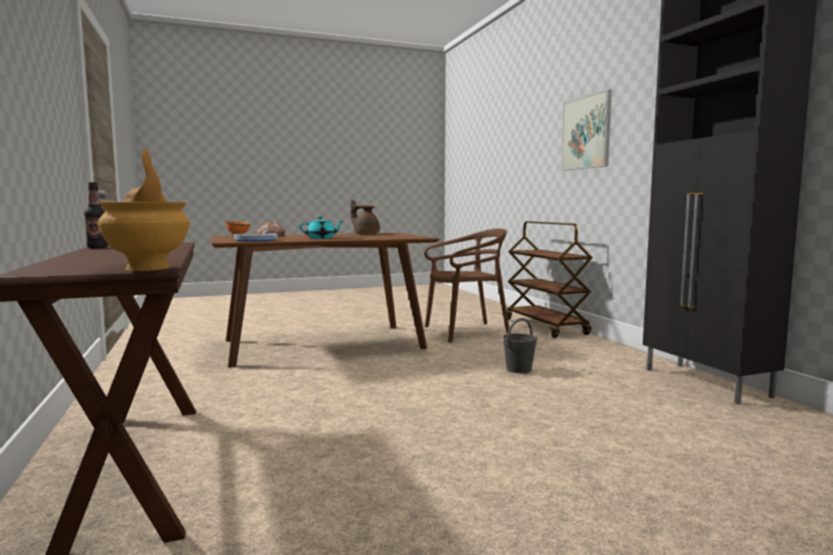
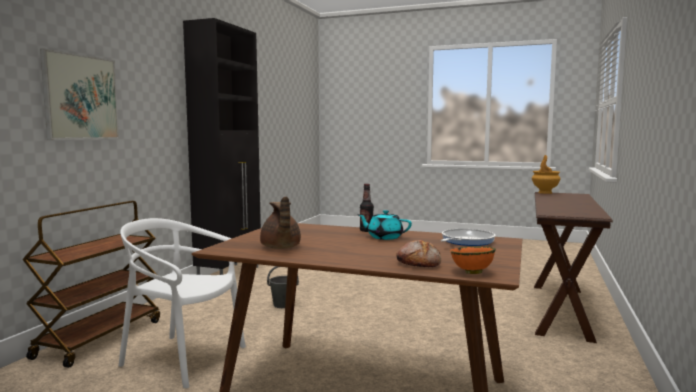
camera: 140 degrees left, 0 degrees up
bottle [84,182,108,249] -> bottle moved to [360,184,374,232]
brown chair [424,229,511,342] -> white chair [118,218,246,389]

